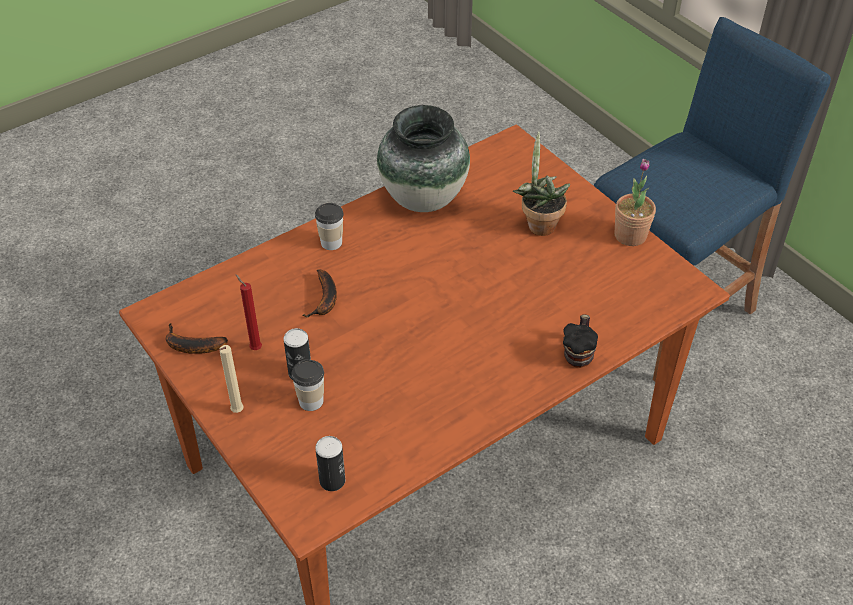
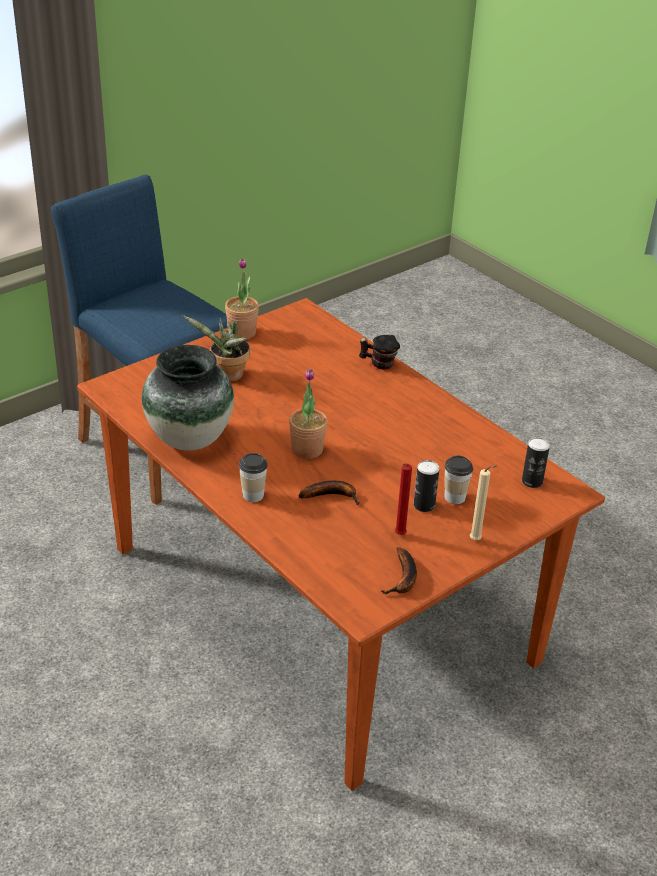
camera: 95 degrees left, 10 degrees down
none -> potted plant [289,369,328,459]

